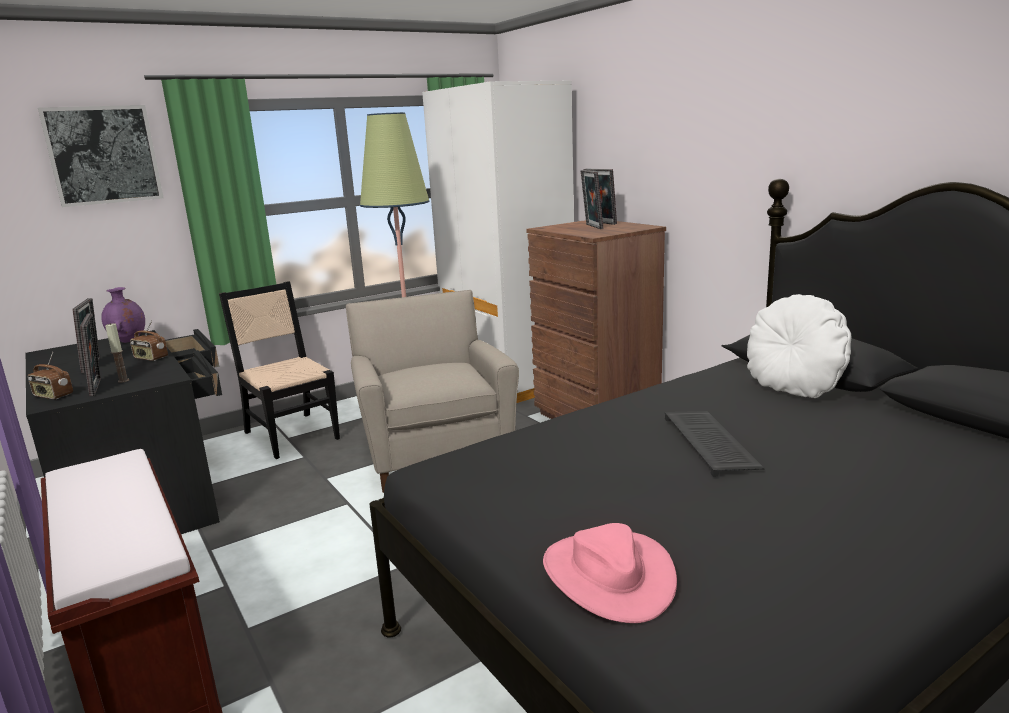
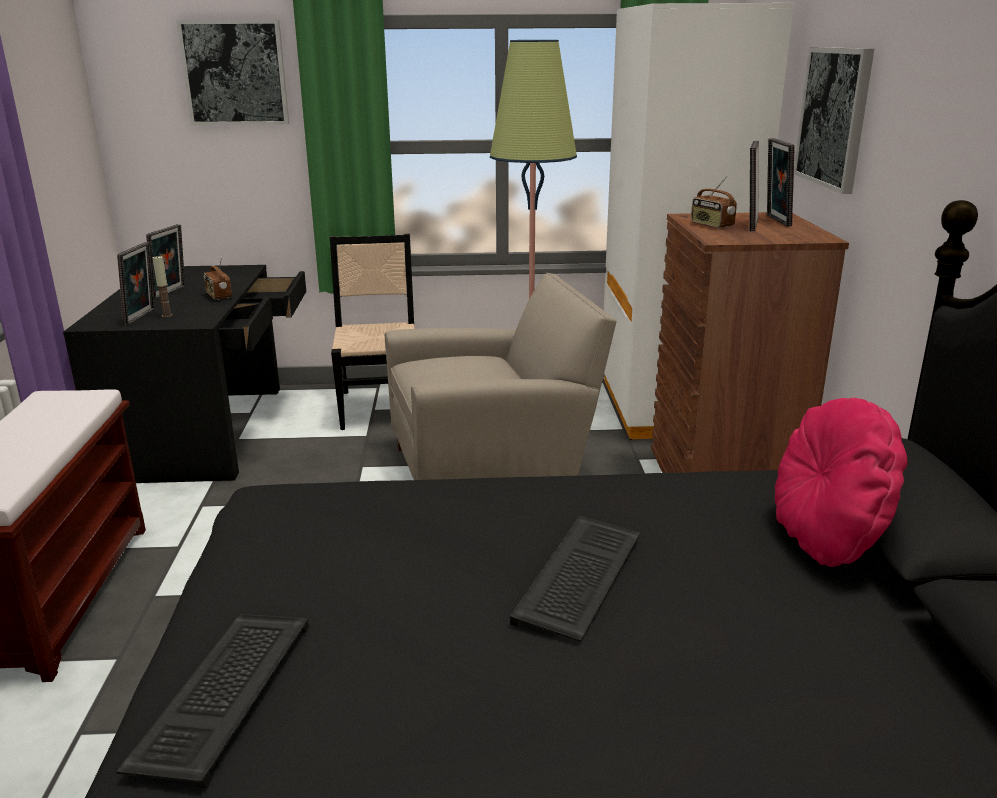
camera: 30 degrees right, 5 degrees up
radio [28,352,73,399] -> radio moved to [691,176,737,229]
purple vase [101,287,145,343] -> none
beige armchair [346,290,519,493] -> beige armchair turned 60 degrees clockwise [385,273,616,480]
pink hat [543,523,677,623] -> keyboard [116,614,309,788]
white pillow [747,294,851,398] -> pink pillow [775,398,907,567]
none -> picture [794,47,874,194]

